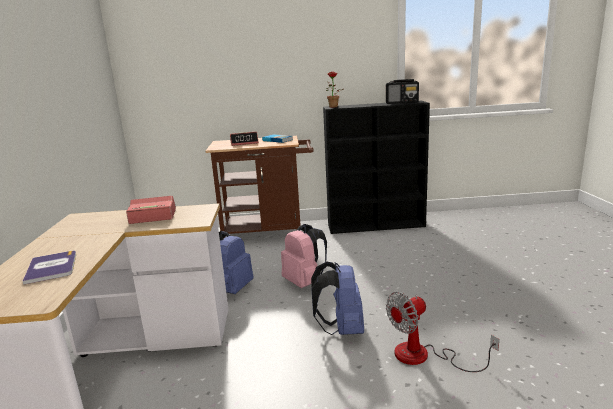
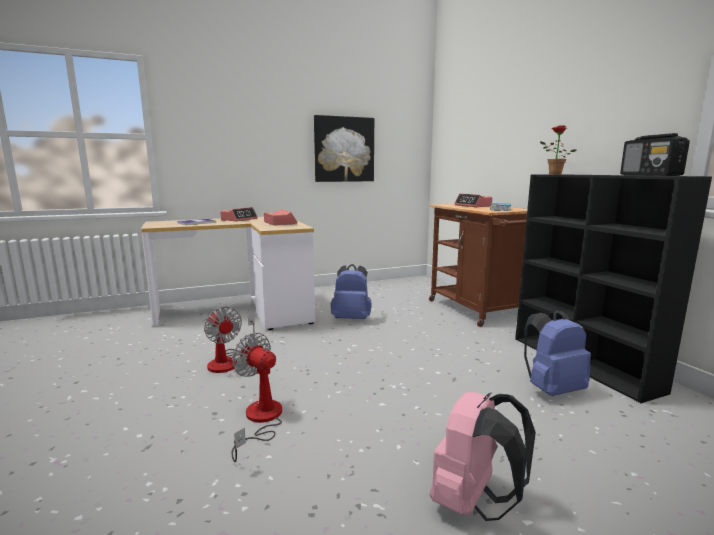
camera: 70 degrees right, 5 degrees down
pink backpack [281,224,327,288] -> pink backpack moved to [430,392,536,521]
blue backpack [311,262,364,335] -> blue backpack moved to [524,310,591,396]
none -> fan [204,307,255,373]
none -> alarm clock [220,207,258,221]
none -> picture [314,115,374,182]

